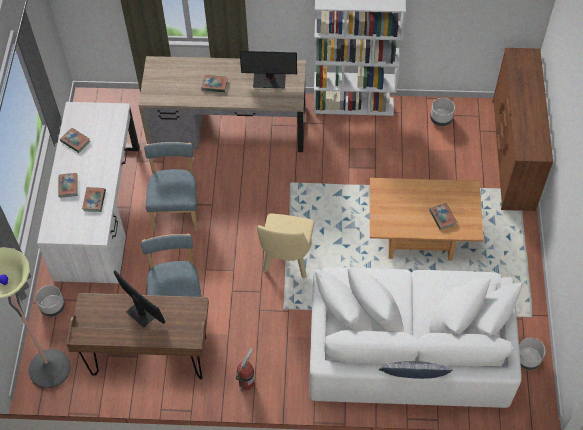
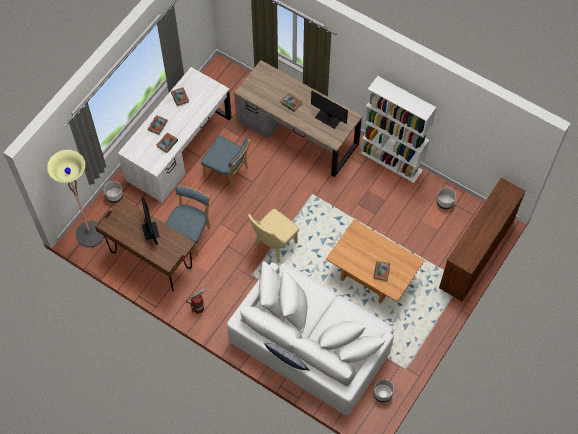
camera: 30 degrees right, 5 degrees up
blue chair [144,142,198,232] -> blue chair turned 90 degrees clockwise [201,135,250,190]

